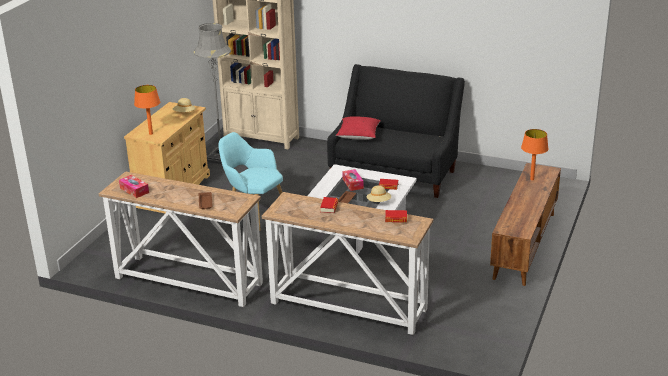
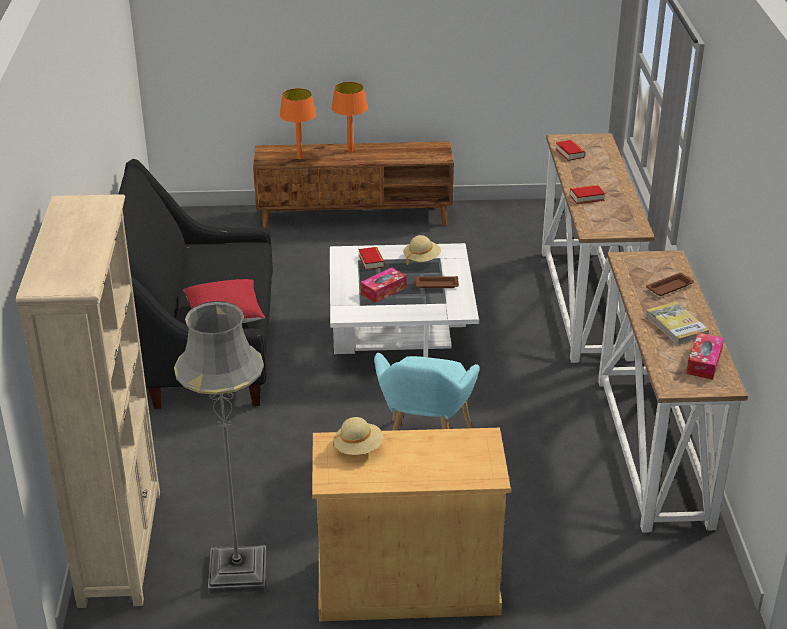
camera: 115 degrees left, 5 degrees up
orange table lamp [134,85,160,135] -> orange table lamp moved to [331,82,368,152]
none -> book [646,302,709,345]

